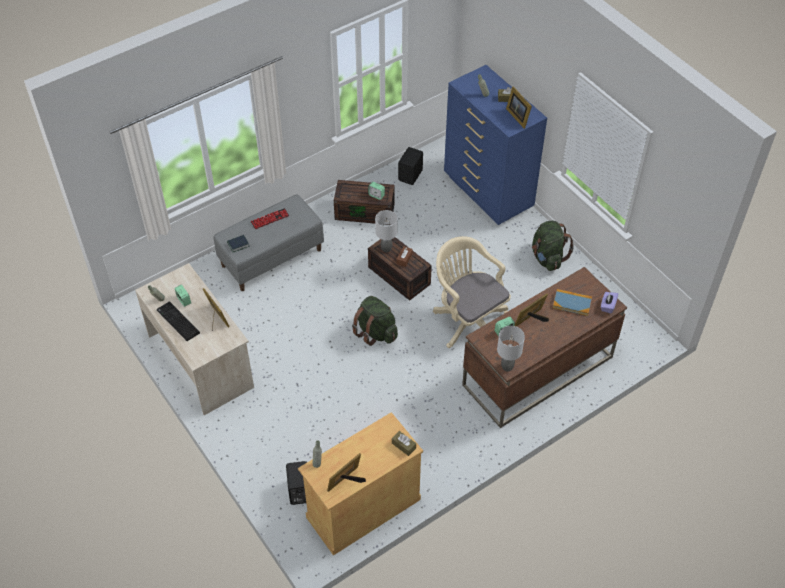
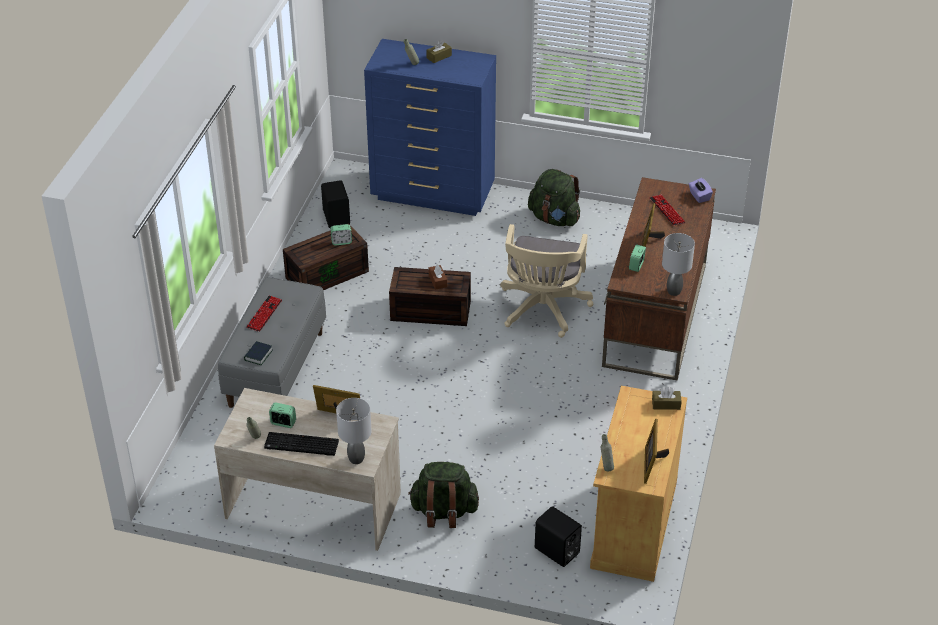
camera: 40 degrees left, 10 degrees down
green backpack [352,296,398,346] -> green backpack moved to [408,462,479,528]
grey table lamp [375,210,398,252] -> grey table lamp moved to [336,398,371,464]
beige office chair [433,236,511,348] -> beige office chair turned 90 degrees counterclockwise [500,224,593,338]
picture frame [506,86,532,129] -> none
book [553,289,592,316] -> keyboard [649,195,686,226]

